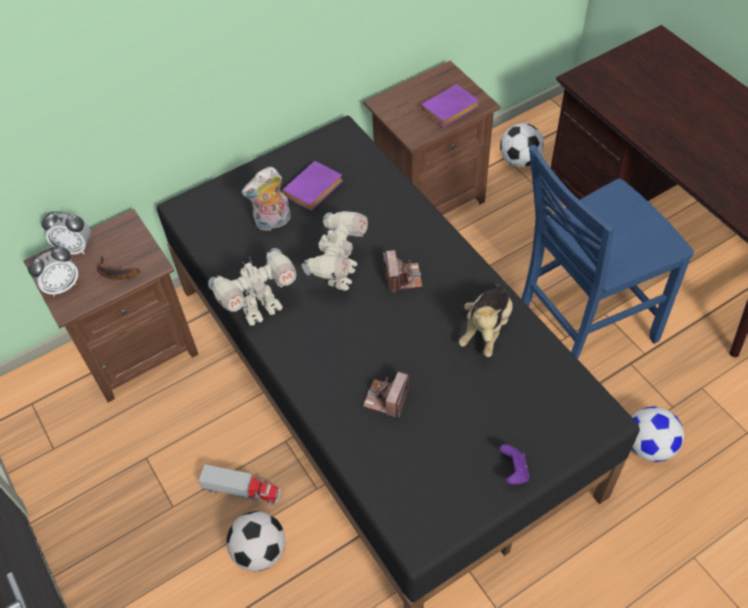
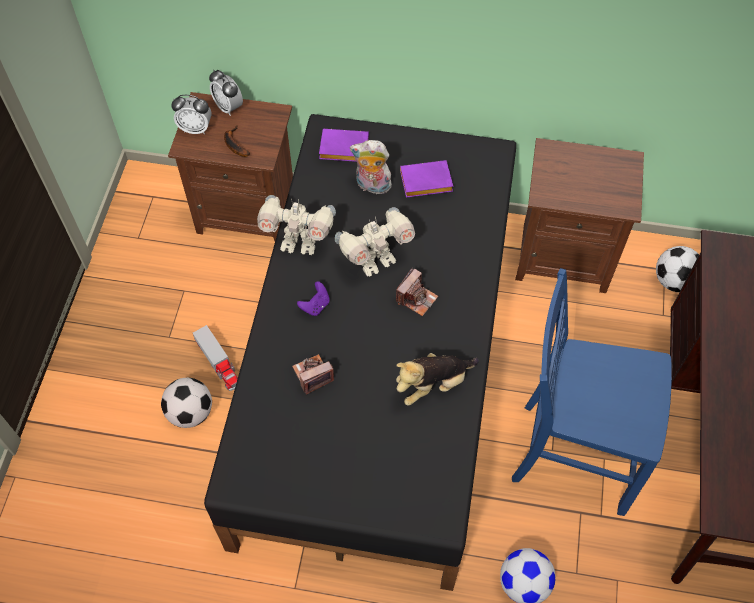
camera: 40 degrees right, 5 degrees up
purple book [420,84,479,128] -> purple book moved to [319,129,369,162]
purple game controller [499,444,529,485] -> purple game controller moved to [297,281,330,316]

